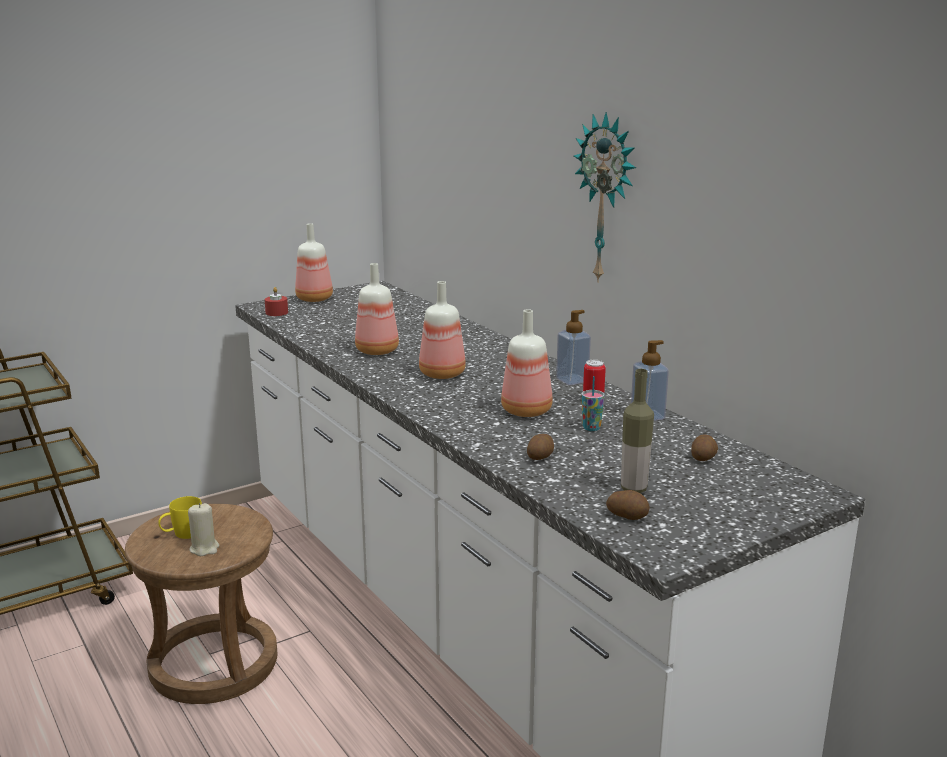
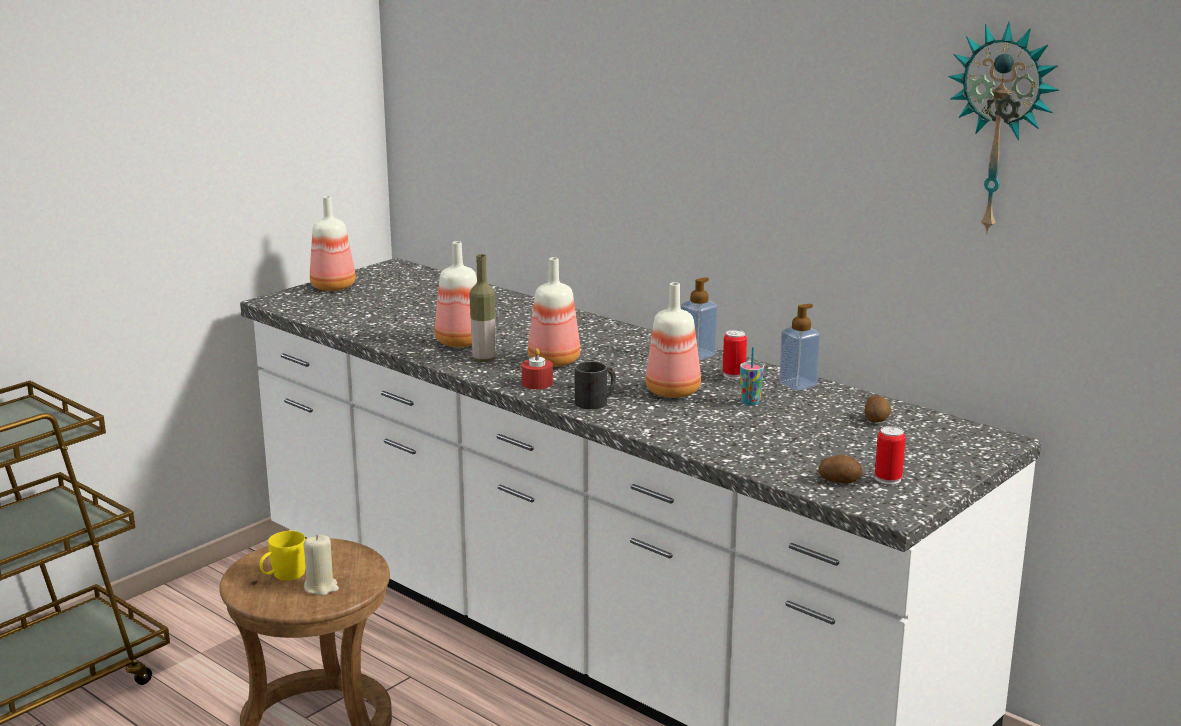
camera: 15 degrees left, 0 degrees up
red candle [265,287,288,316] -> red candle moved to [521,348,553,389]
potato [527,434,554,460] -> none
wall clock [574,112,636,283] -> wall clock moved to [948,22,1059,235]
bottle [621,369,654,493] -> bottle moved to [469,254,495,362]
none -> black mug [575,361,616,409]
none -> can [875,426,906,485]

